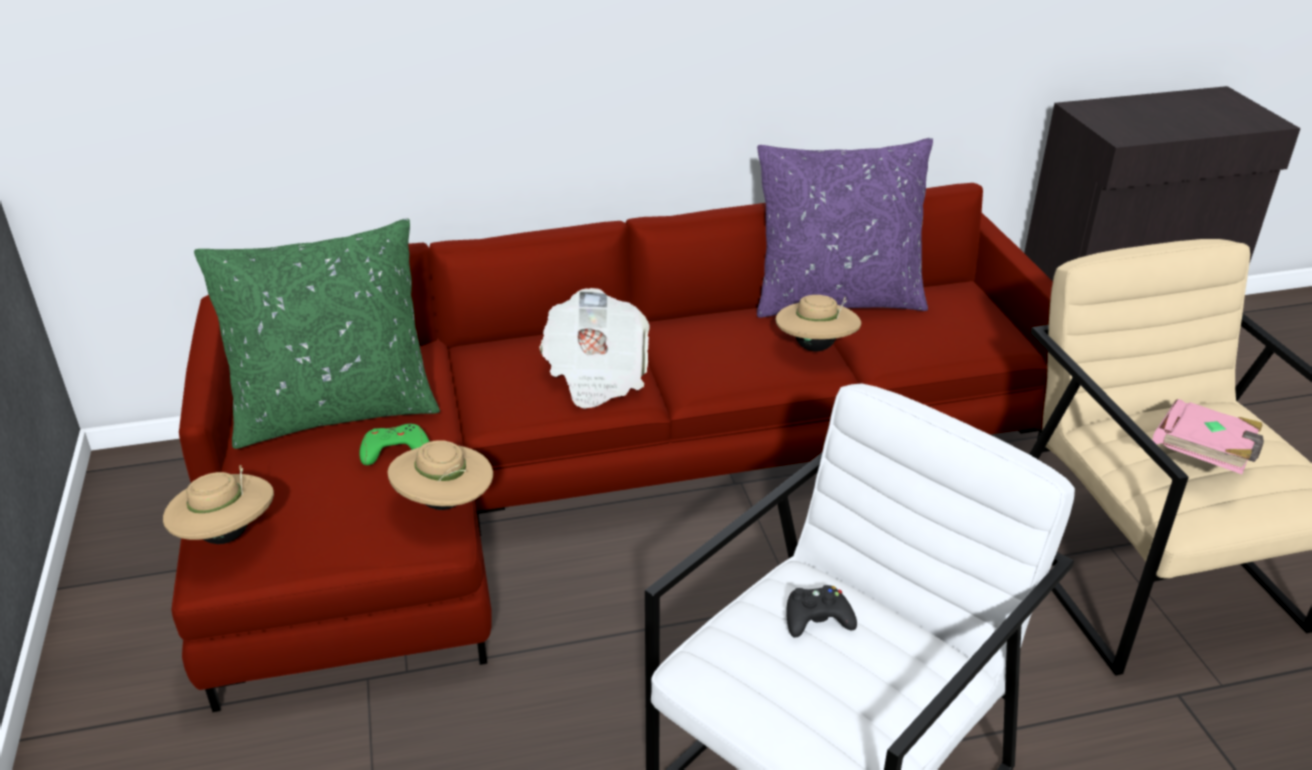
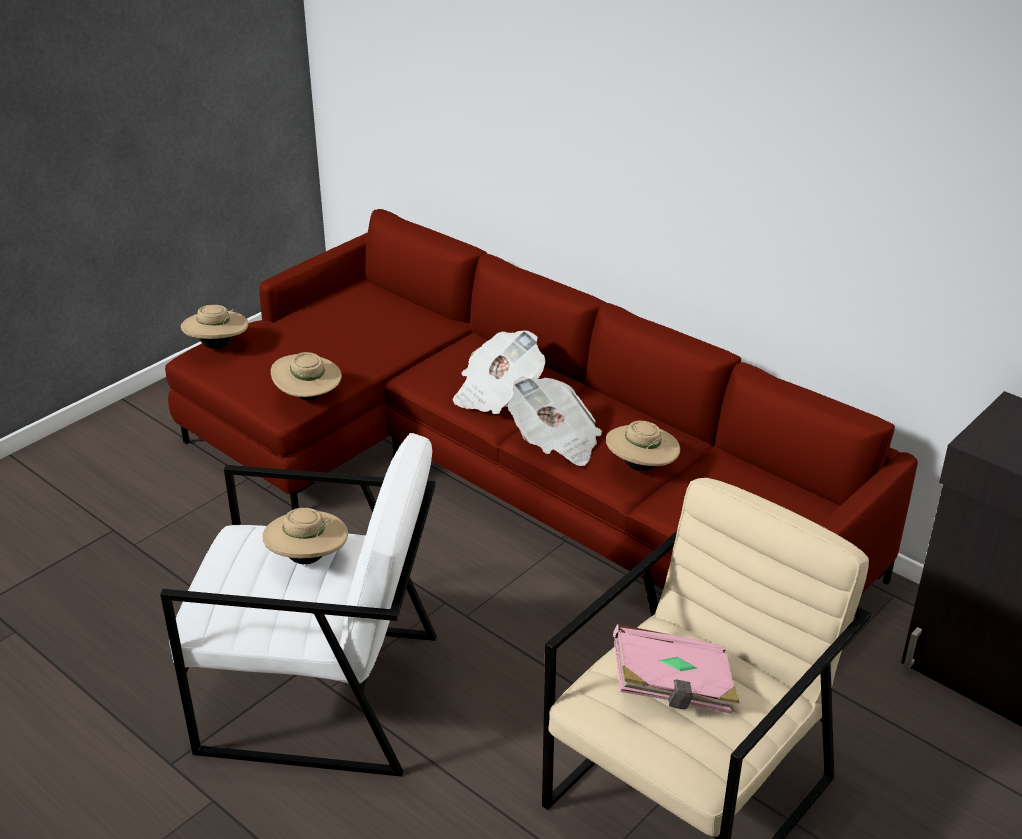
camera: 55 degrees right, 0 degrees up
green pillow [194,218,440,449] -> none
green game controller [359,424,430,465] -> none
purple pillow [757,138,933,318] -> none
black game controller [787,585,857,638] -> beige hat [262,508,348,564]
none -> newspaper [508,377,602,466]

